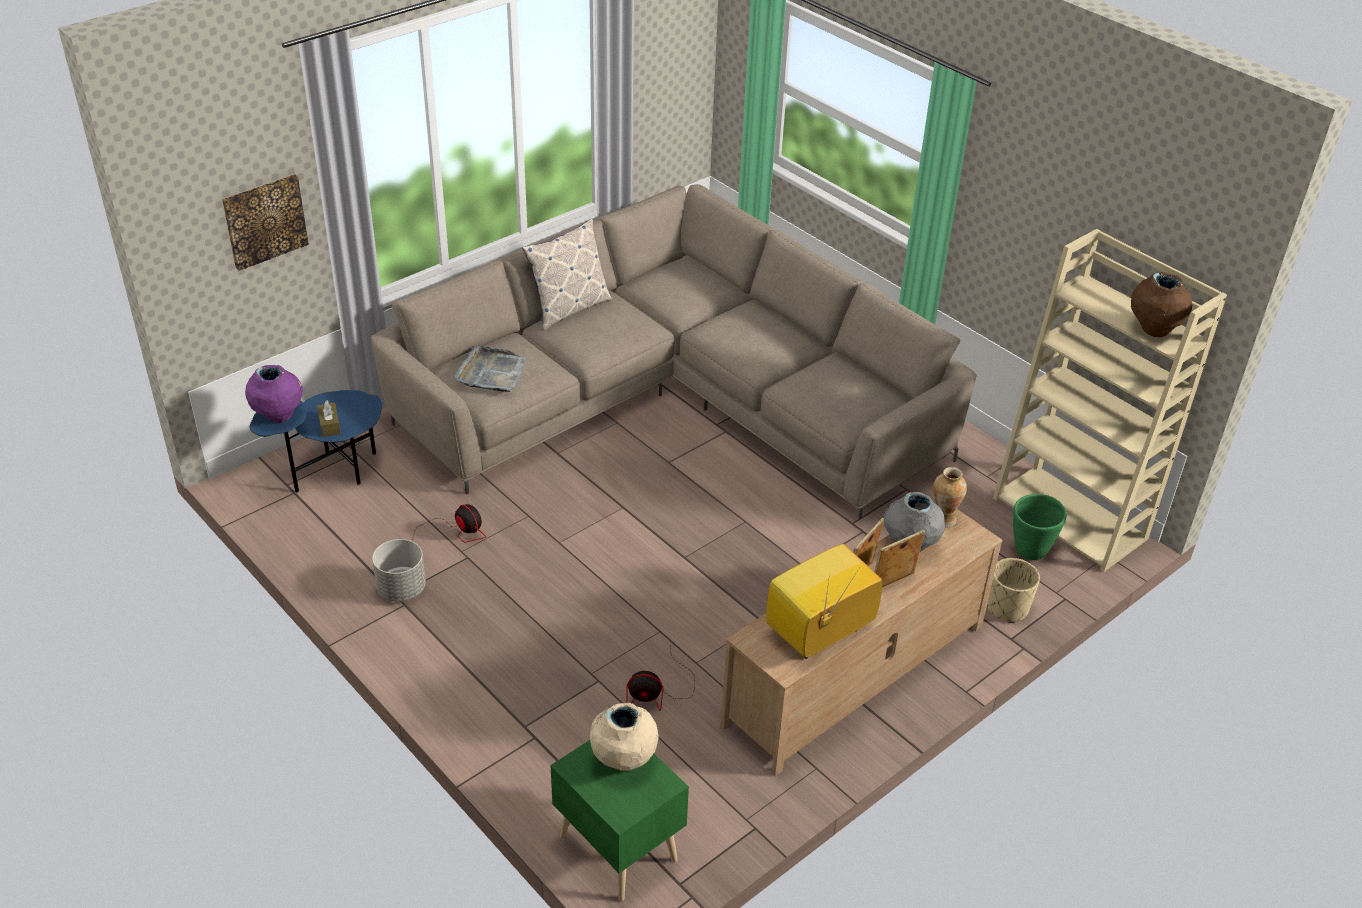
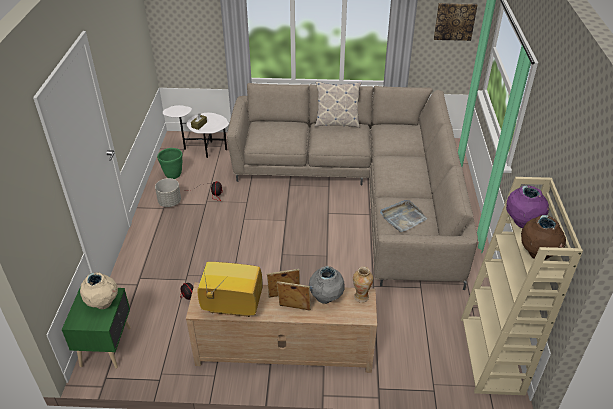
camera: 45 degrees right, 0 degrees up
picture [222,174,309,271] -> picture moved to [434,3,477,41]
purple vase [245,365,303,423] -> purple vase moved to [506,185,549,228]
blue side table [249,390,382,492] -> white side table [163,105,229,158]
grey tray [454,345,526,392] -> grey tray moved to [380,200,427,232]
beige planter [987,558,1040,623] -> none
green planter [1013,494,1067,560] -> green planter moved to [157,148,182,179]

